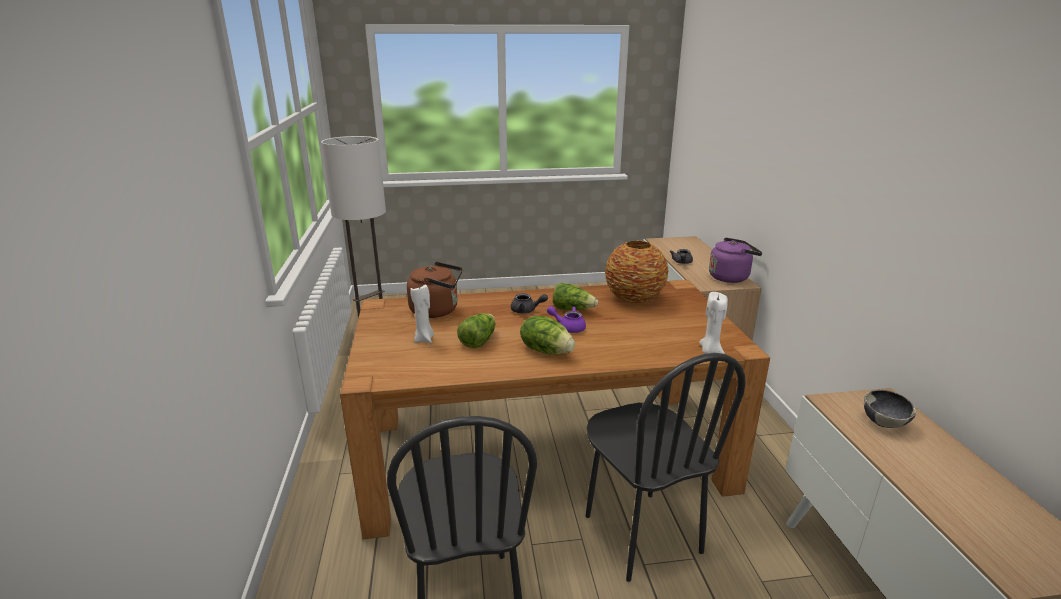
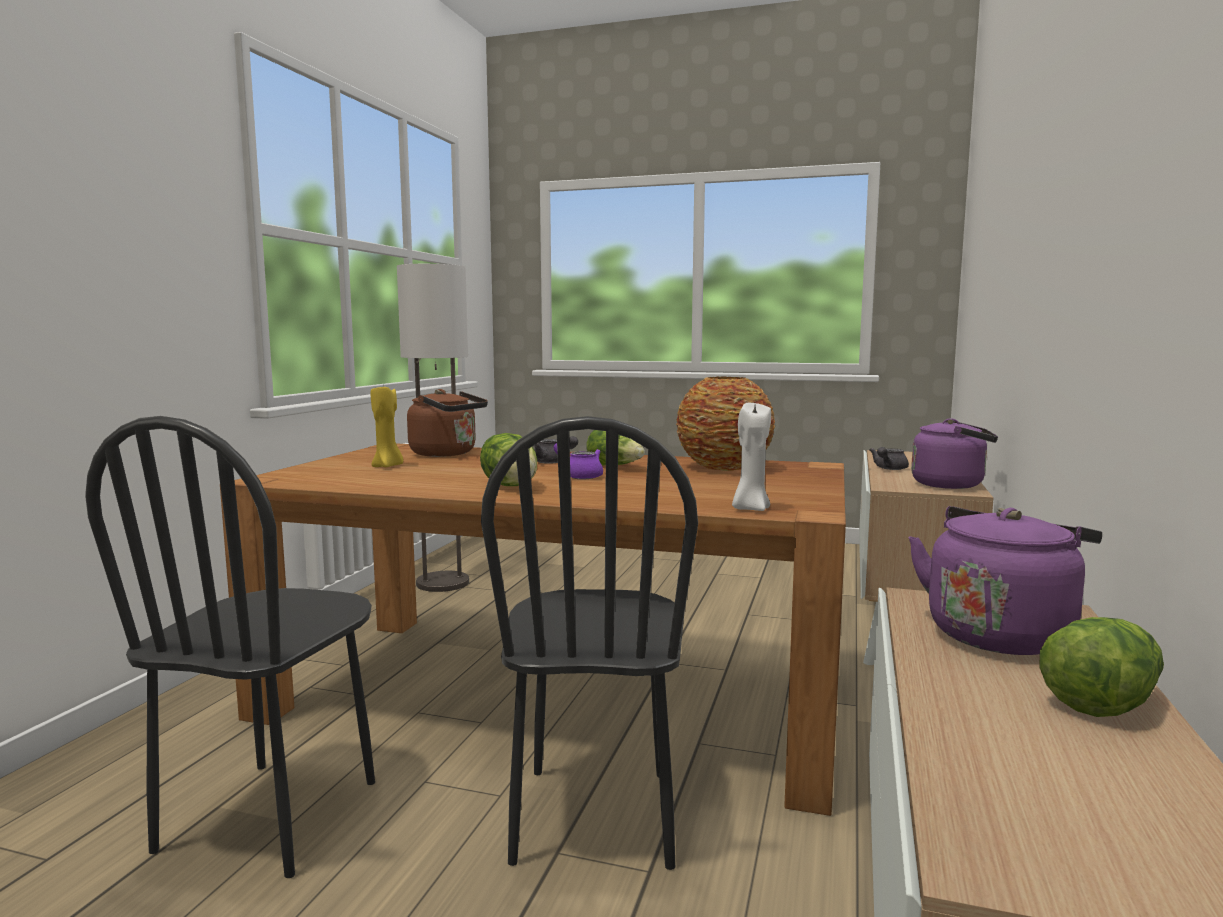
camera: 25 degrees right, 15 degrees down
white candle [410,285,434,343] -> yellow candle [371,387,403,467]
lettuce [457,313,495,348] -> lettuce moved to [1039,617,1164,717]
bowl [864,390,916,428] -> purple kettle [909,506,1102,655]

